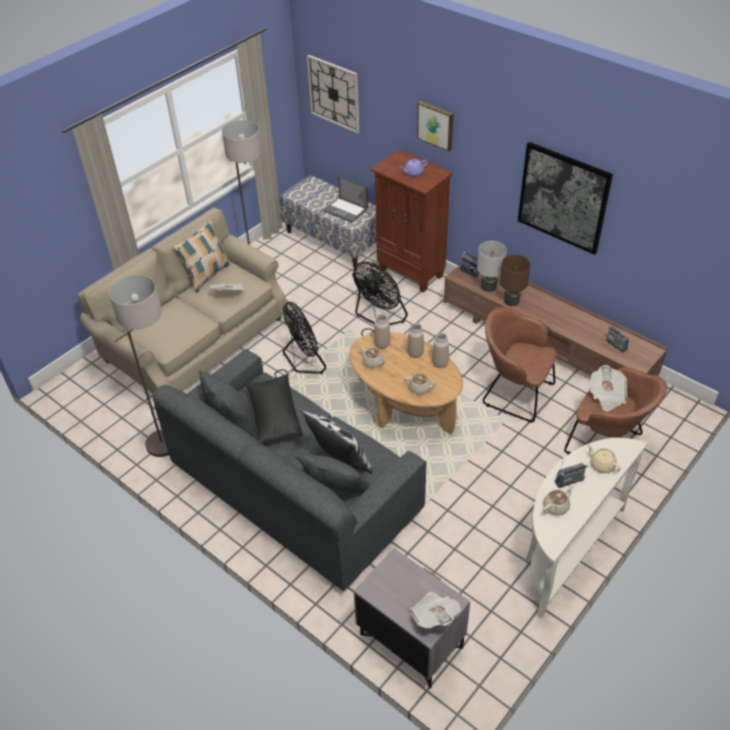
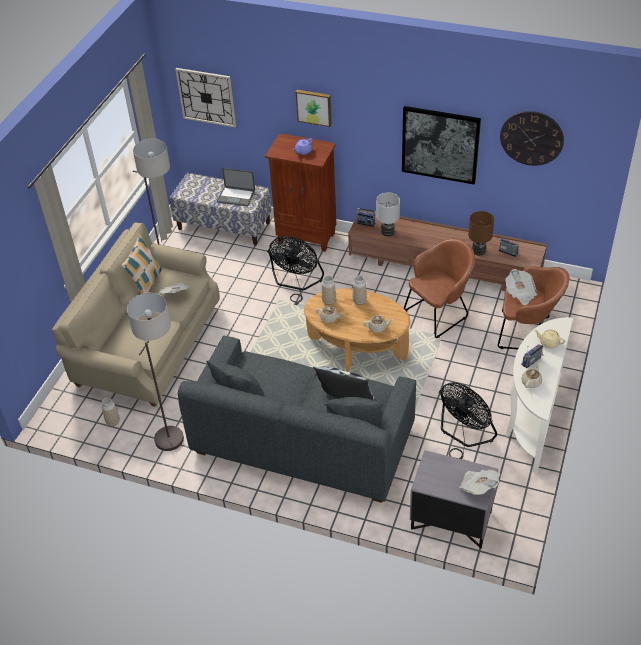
camera: 20 degrees left, 0 degrees up
black pillow [245,375,303,444] -> none
black fan [274,302,326,378] -> black fan moved to [439,382,497,459]
vase [432,332,449,368] -> vase moved to [102,397,120,426]
brown armchair [483,307,557,423] -> brown armchair turned 135 degrees clockwise [404,238,475,338]
brown table lamp [500,255,531,306] -> brown table lamp moved to [468,211,494,255]
none -> wall clock [500,111,564,166]

